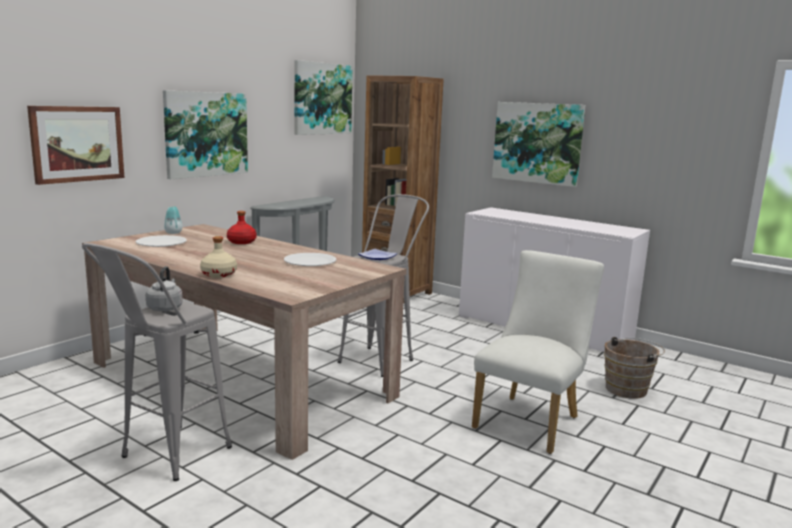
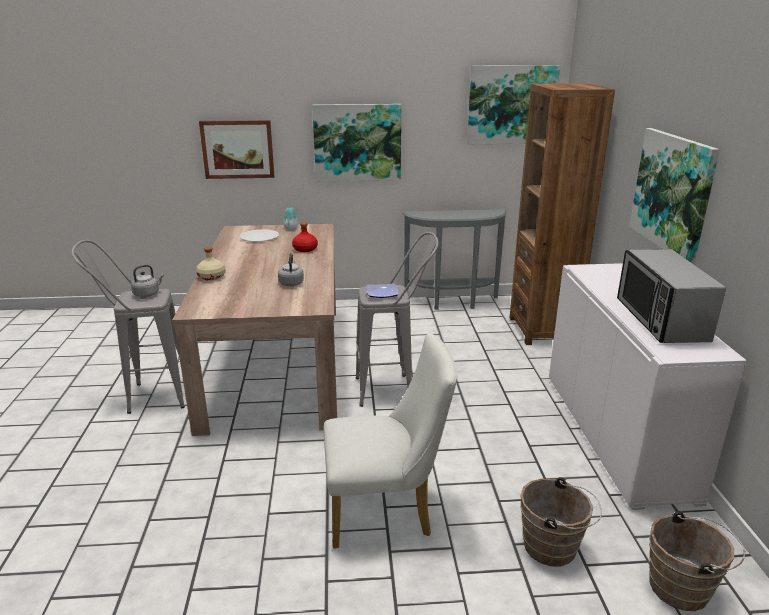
camera: 50 degrees right, 10 degrees up
white plate [284,253,336,266] -> grey kettle [278,253,304,286]
none -> microwave [617,249,726,343]
none -> brown bucket [649,511,745,611]

